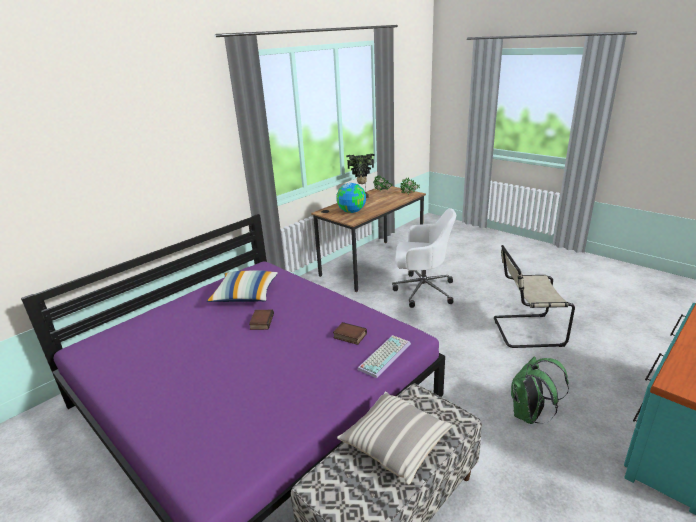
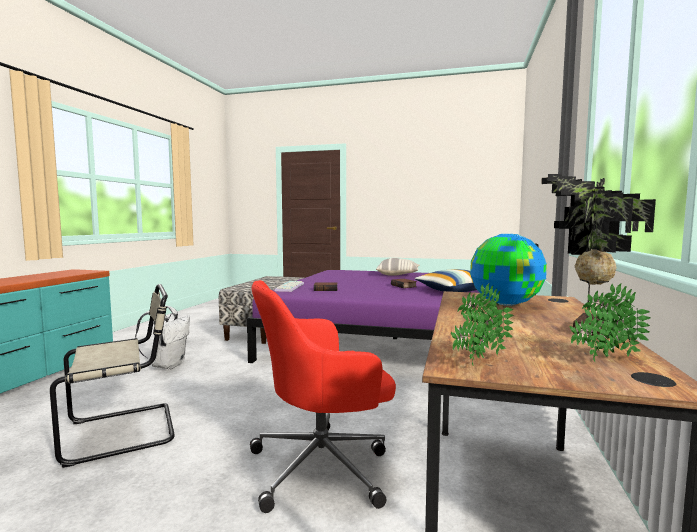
camera: 150 degrees right, 20 degrees down
pillow [337,391,452,485] -> pillow moved to [376,258,420,276]
white office chair [392,208,456,308] -> red office chair [250,280,396,513]
green backpack [511,356,569,424] -> white backpack [135,305,190,370]

